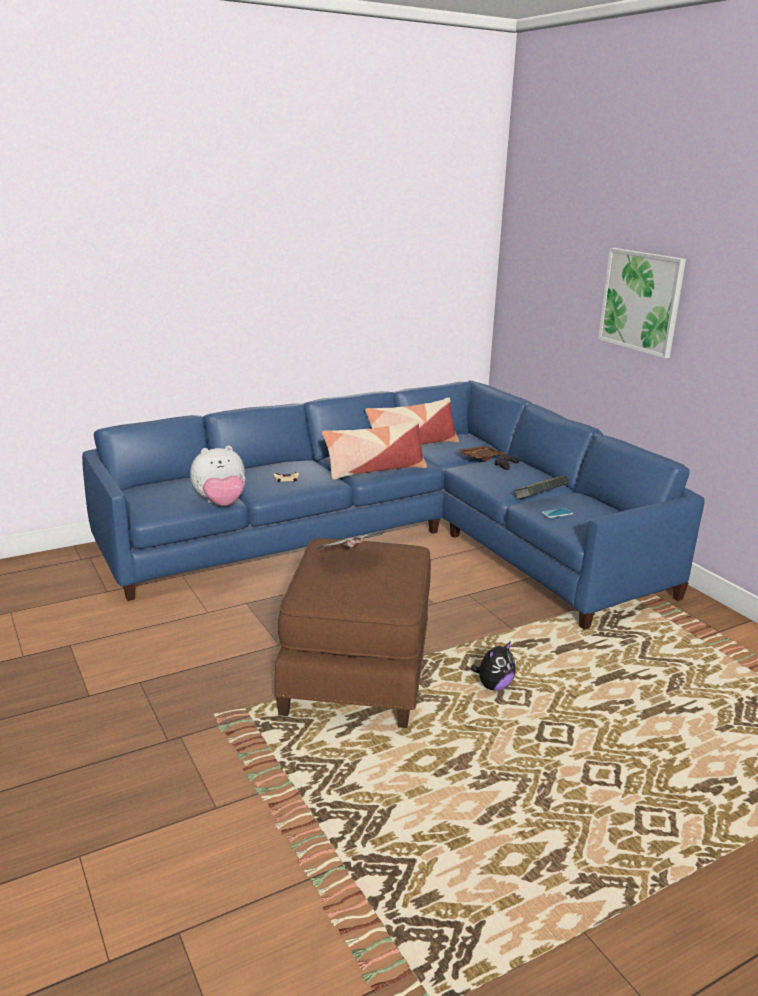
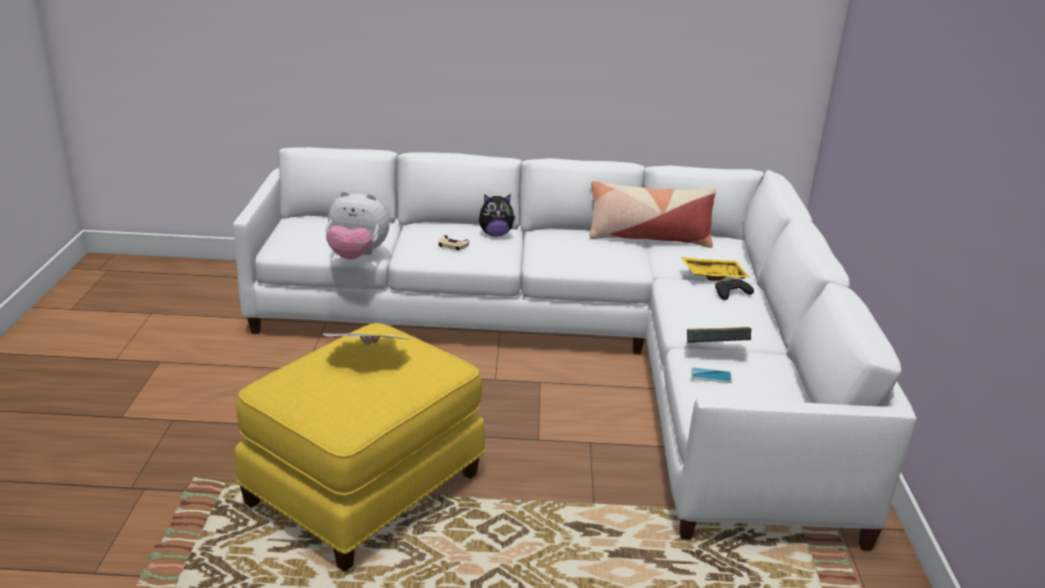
camera: 30 degrees right, 5 degrees up
blue sofa [82,380,705,630] -> white sofa [233,147,916,551]
brown ottoman [274,539,431,728] -> yellow ottoman [235,323,485,572]
pillow [322,419,427,480] -> none
brown tray [457,446,507,461] -> yellow tray [681,257,750,281]
plush toy [471,641,516,691] -> plush toy moved to [479,194,515,237]
picture [598,248,686,358] -> none

